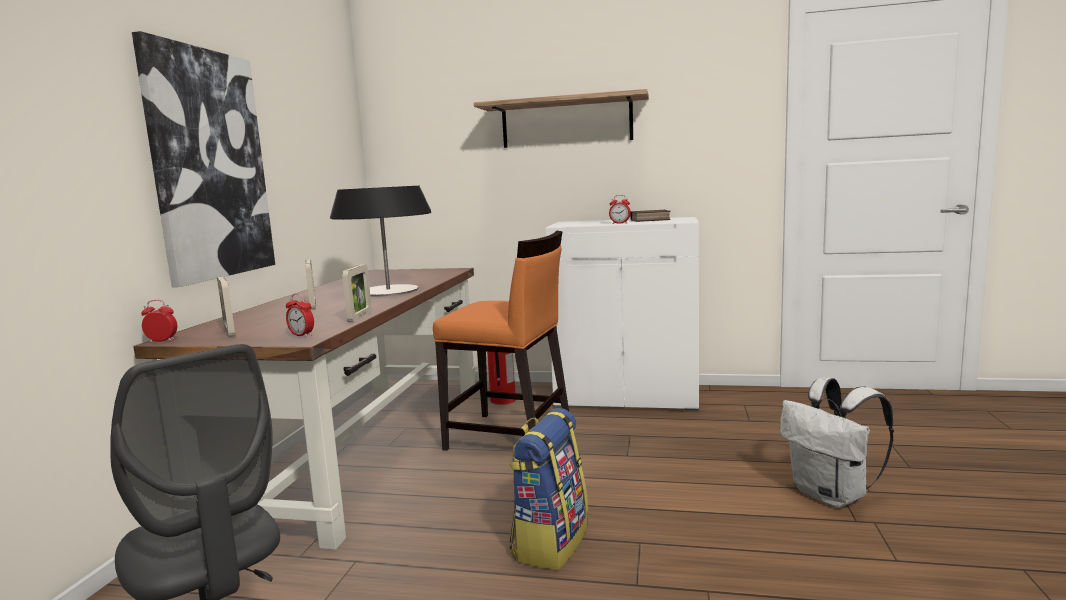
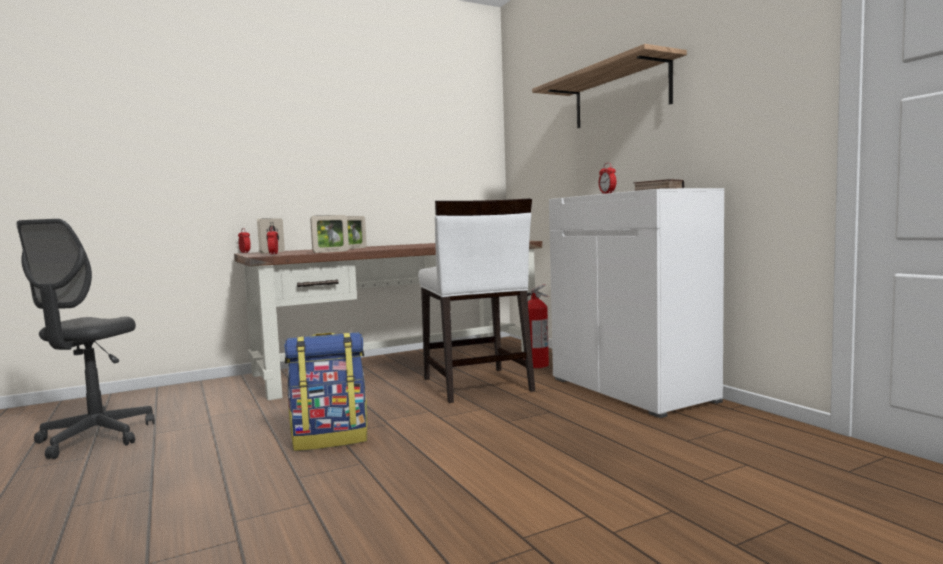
camera: 50 degrees right, 5 degrees down
picture [132,31,275,287] -> none
table lamp [330,186,431,297] -> none
orange chair [433,231,569,451] -> white chair [418,199,535,403]
white backpack [780,377,894,508] -> none

